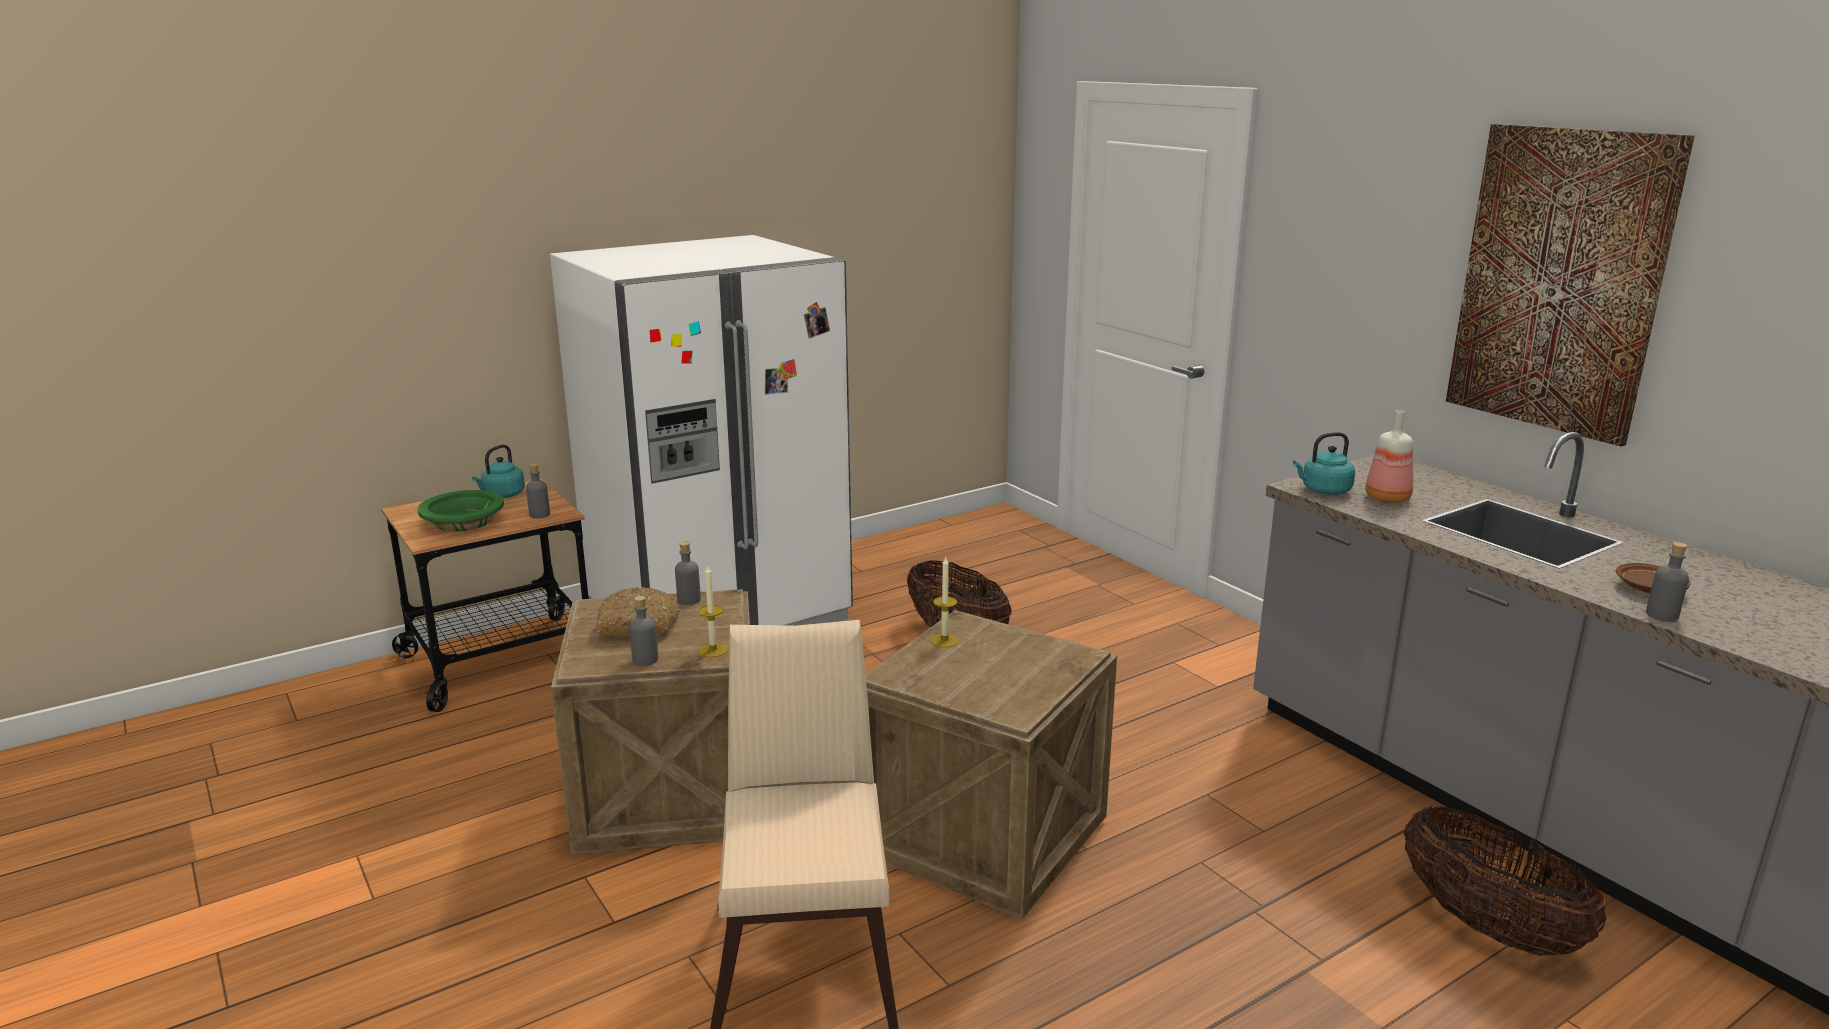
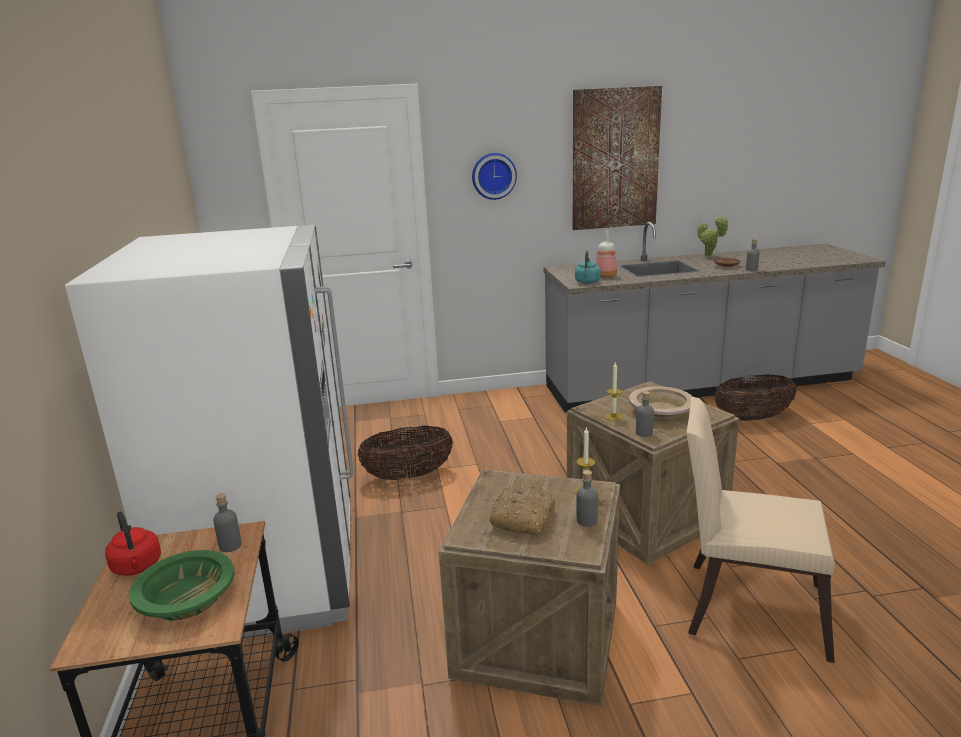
camera: 65 degrees left, 0 degrees up
turquoise kettle [472,445,525,498] -> red kettle [105,511,161,576]
grey bottle [675,542,701,605] -> grey bottle moved to [636,391,654,437]
none -> wall clock [472,153,517,200]
none -> beige bowl [629,386,693,421]
none -> potted plant [698,215,729,258]

